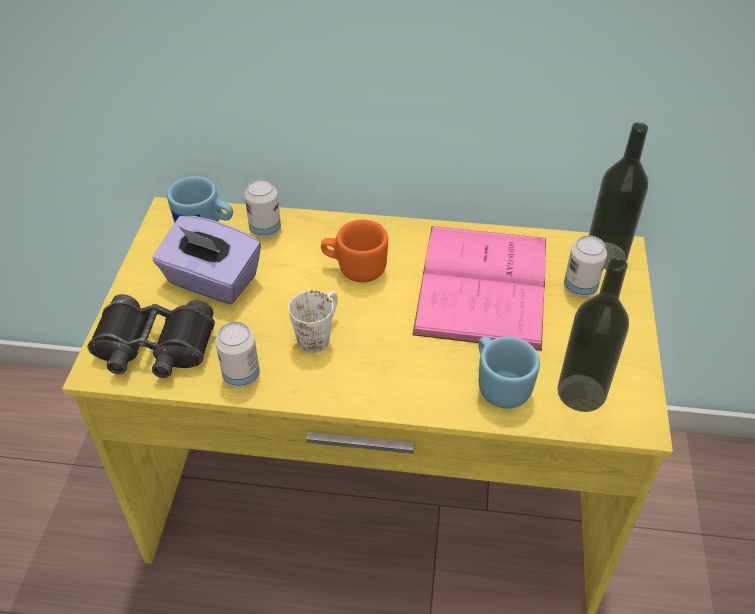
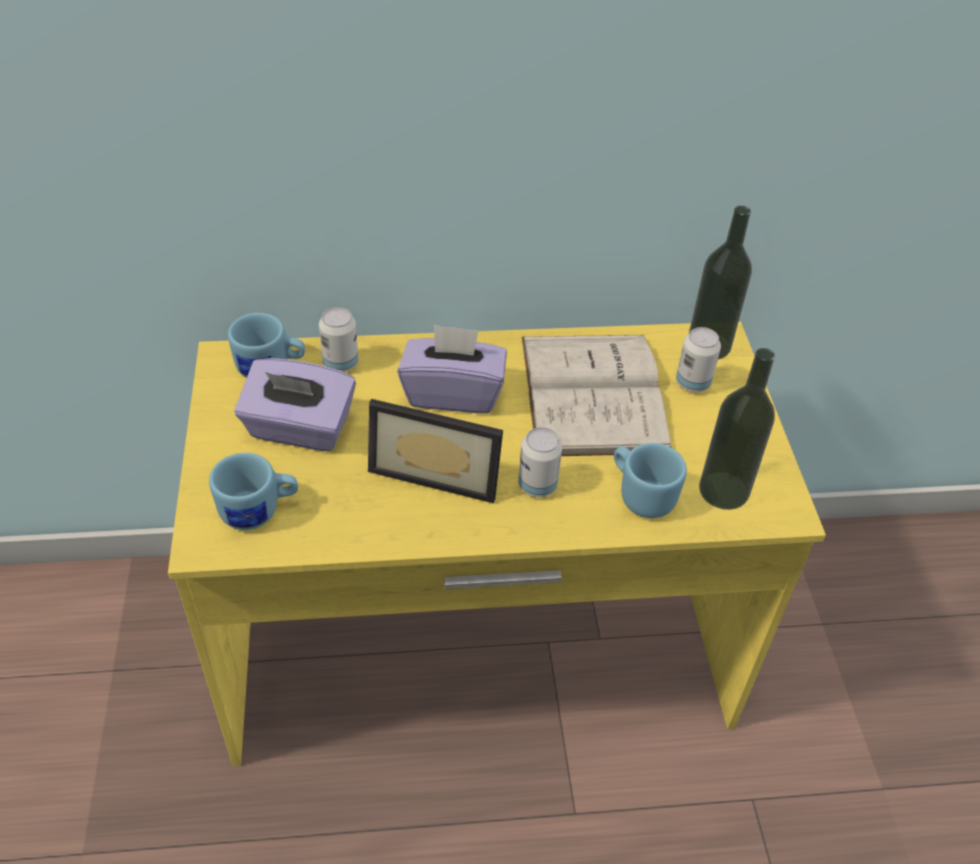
camera: 15 degrees left, 0 degrees up
black binoculars [87,294,215,378] -> blue mug [209,453,298,530]
can [215,322,260,387] -> can moved to [518,427,562,497]
white mug [288,290,338,353] -> picture frame [368,399,503,503]
orange mug [321,220,388,282] -> purple tissue box [398,324,507,413]
pink book [412,226,546,351] -> white book [522,335,672,456]

